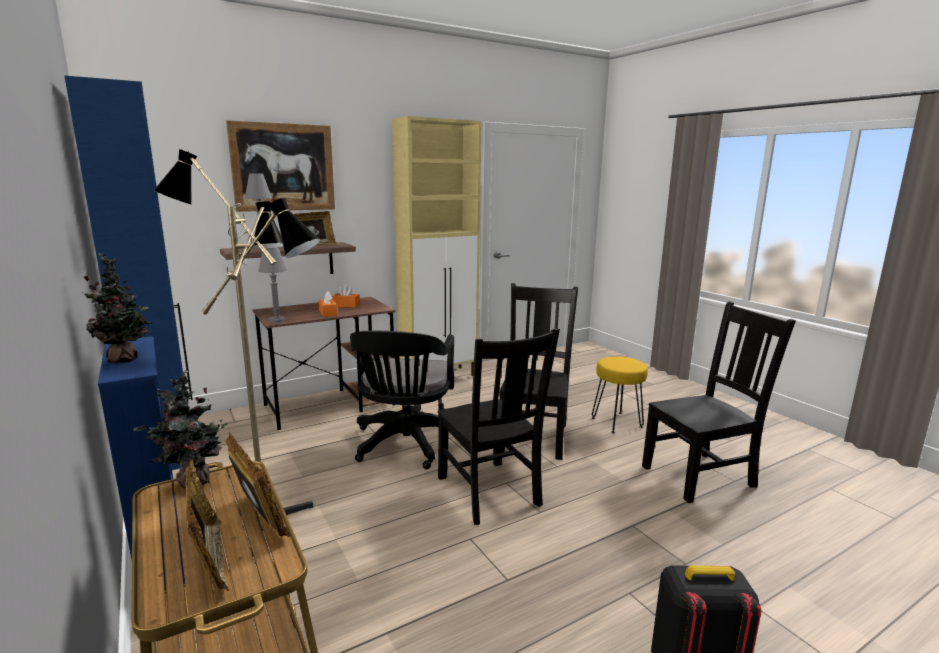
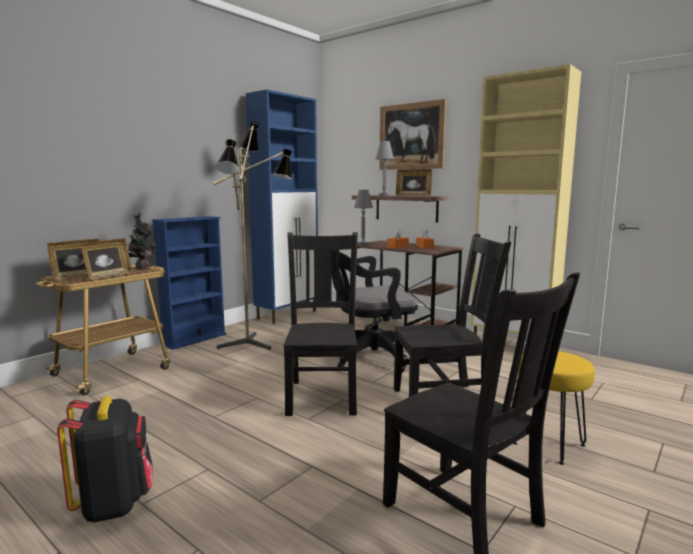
camera: 70 degrees right, 5 degrees down
potted plant [82,253,152,363] -> none
black chair [438,328,560,525] -> black chair turned 135 degrees clockwise [284,232,358,416]

